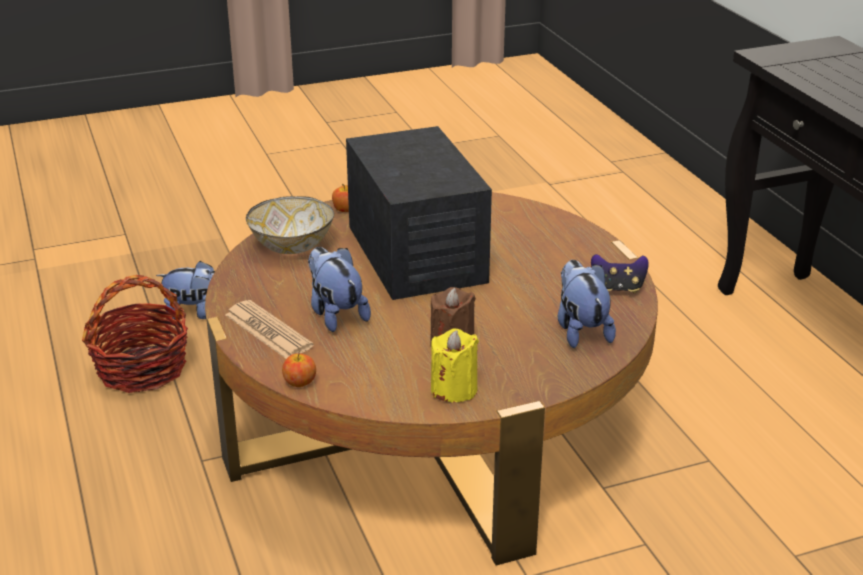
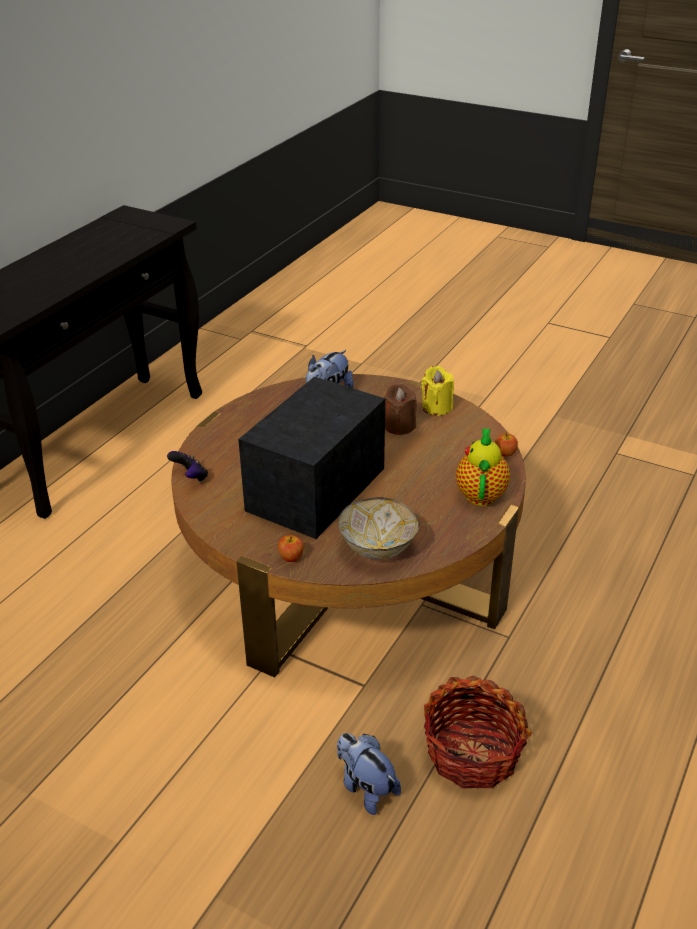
camera: 130 degrees left, 5 degrees up
newspaper [225,300,314,359] -> teapot [456,429,510,506]
plush toy [308,247,371,332] -> none
game controller [591,254,649,293] -> game controller moved to [167,451,208,481]

